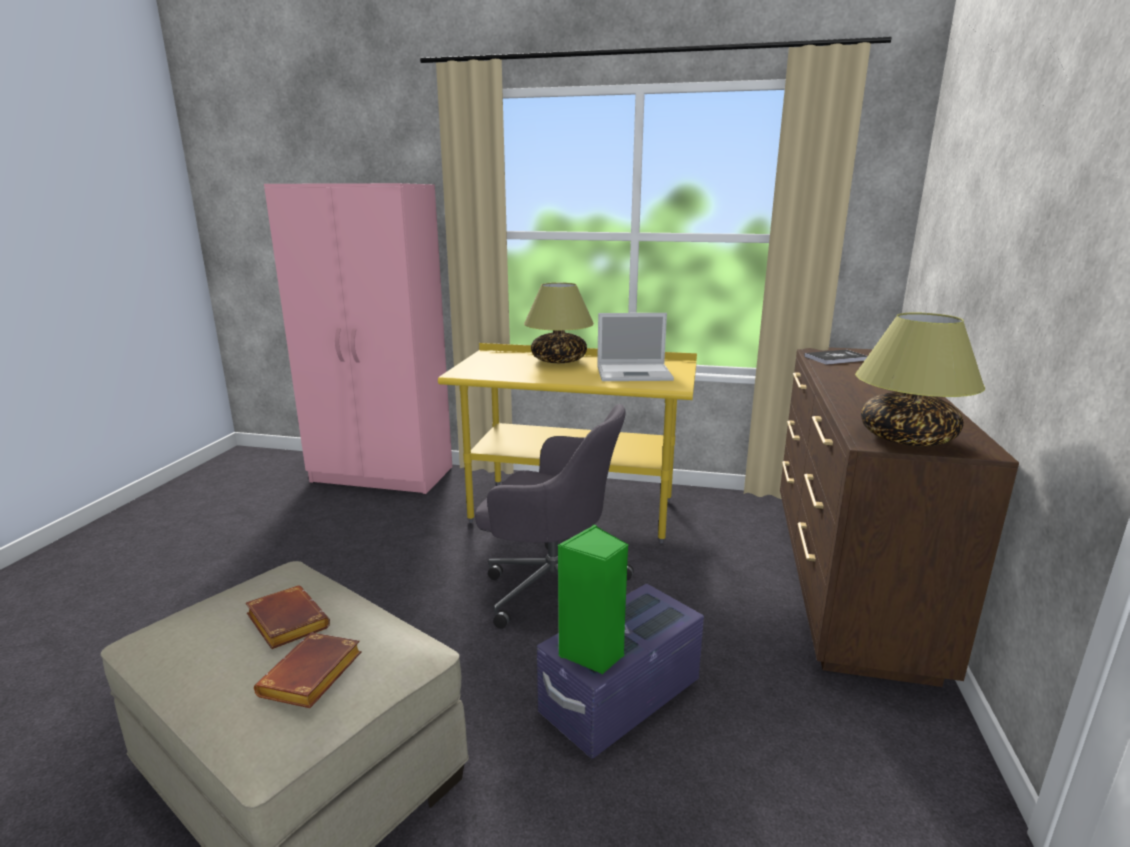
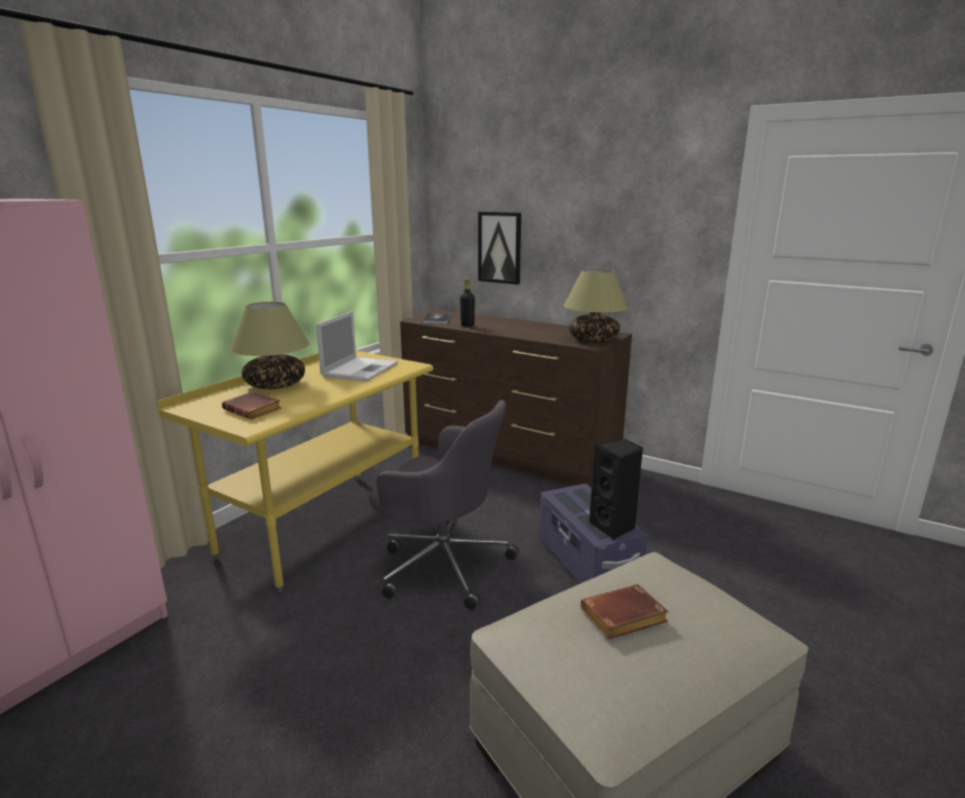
camera: 70 degrees left, 0 degrees up
brown book [254,633,362,708] -> brown book moved to [222,391,282,420]
grey office chair [475,404,634,629] -> grey office chair turned 75 degrees clockwise [369,400,519,610]
green speaker [558,524,628,674] -> black speaker [589,439,643,540]
none -> black bottle [460,279,475,327]
none -> picture [478,212,521,285]

